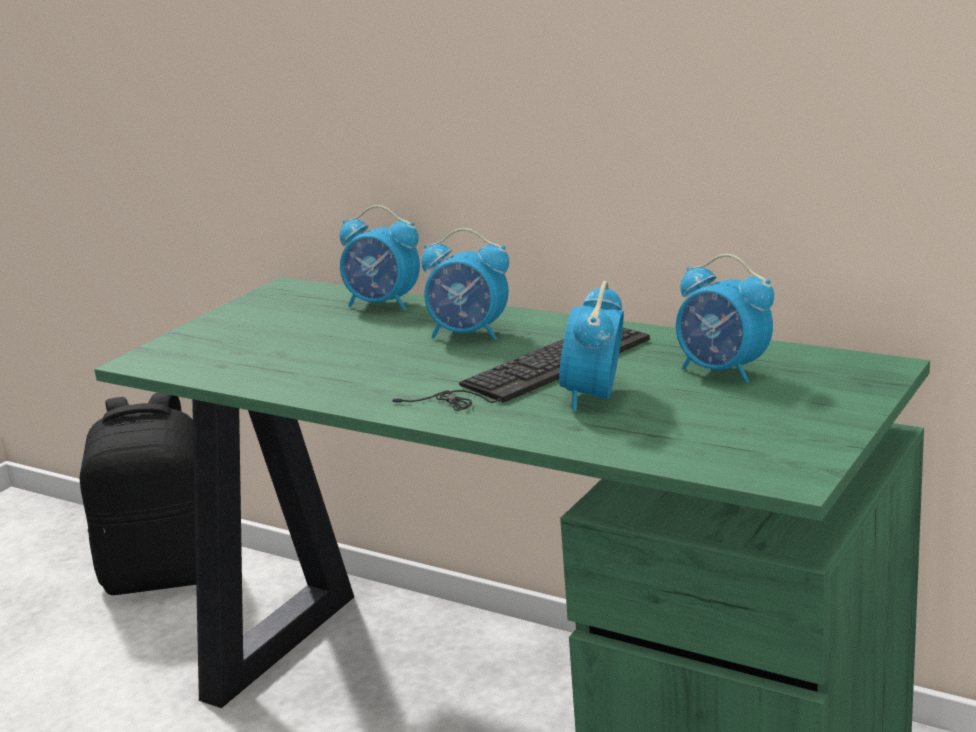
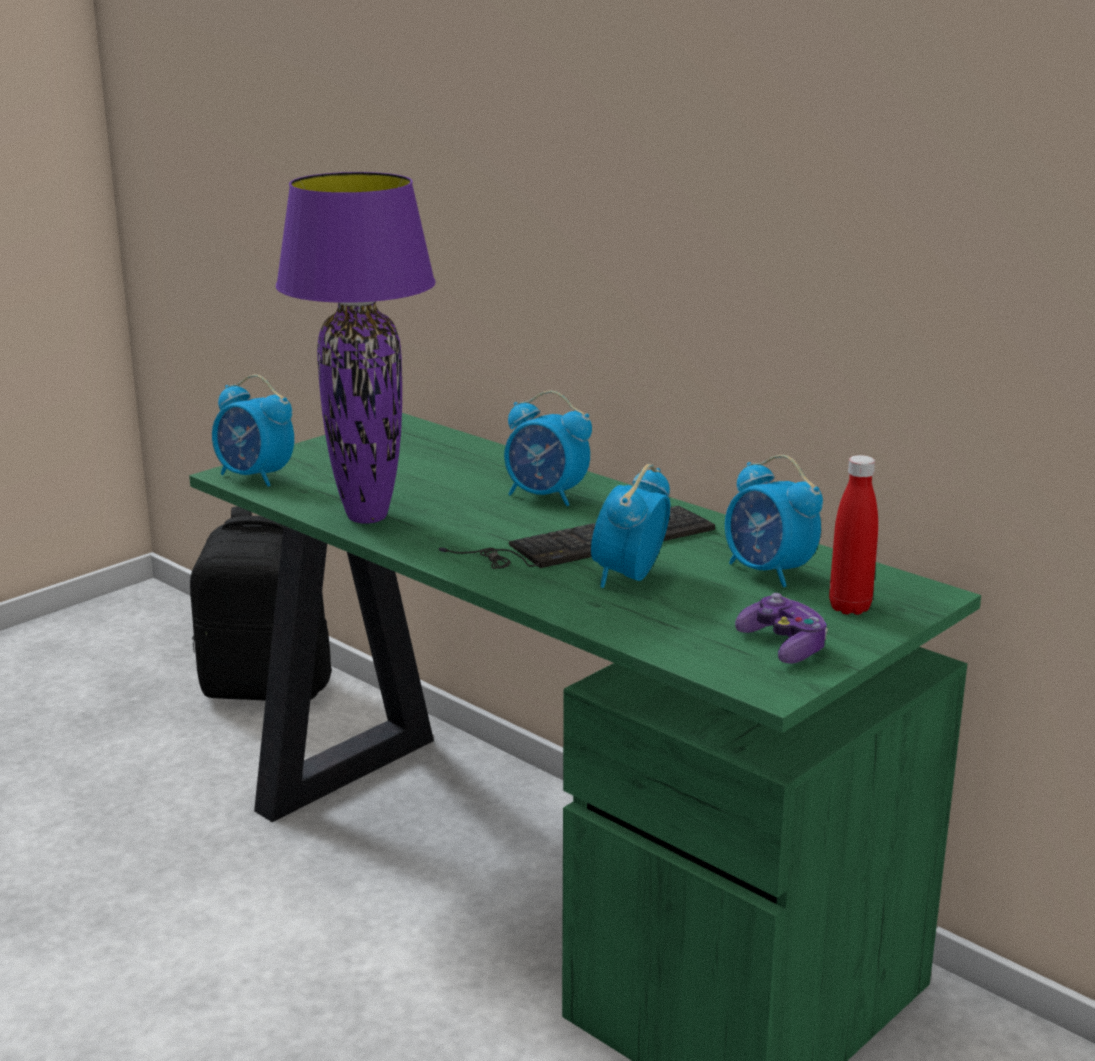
camera: 10 degrees right, 0 degrees up
alarm clock [339,205,420,310] -> alarm clock moved to [212,375,294,487]
none -> purple table lamp [276,172,436,523]
none -> game controller [735,593,828,664]
none -> red bottle [829,455,878,615]

